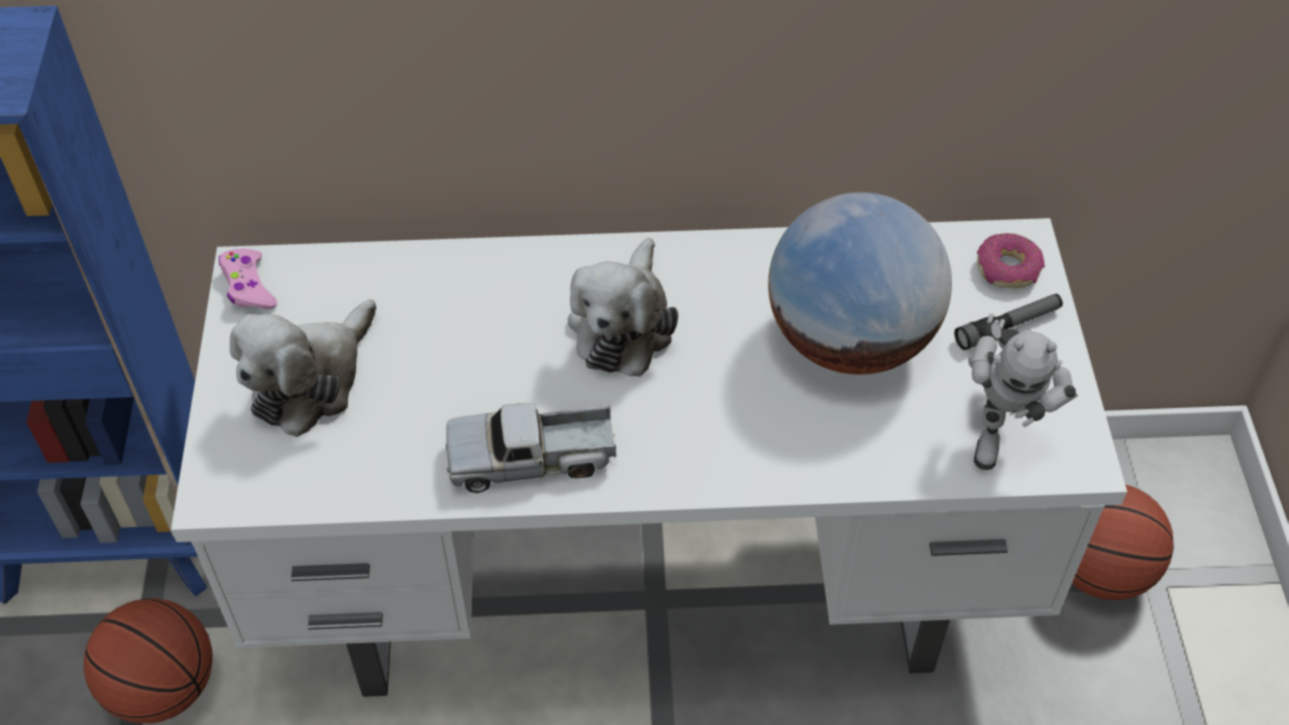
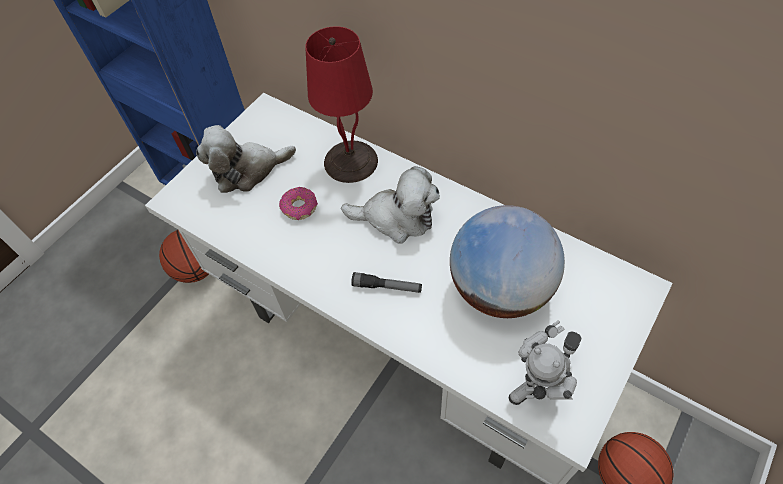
camera: 40 degrees right, 5 degrees up
pink game controller [219,249,277,309] -> none
toy truck [446,403,616,493] -> none
plush toy [568,238,678,377] -> plush toy turned 135 degrees counterclockwise [341,166,440,243]
flashlight [954,294,1063,350] -> flashlight moved to [351,272,422,293]
donut [977,233,1045,288] -> donut moved to [279,187,318,220]
none -> red table lamp [305,26,378,183]

